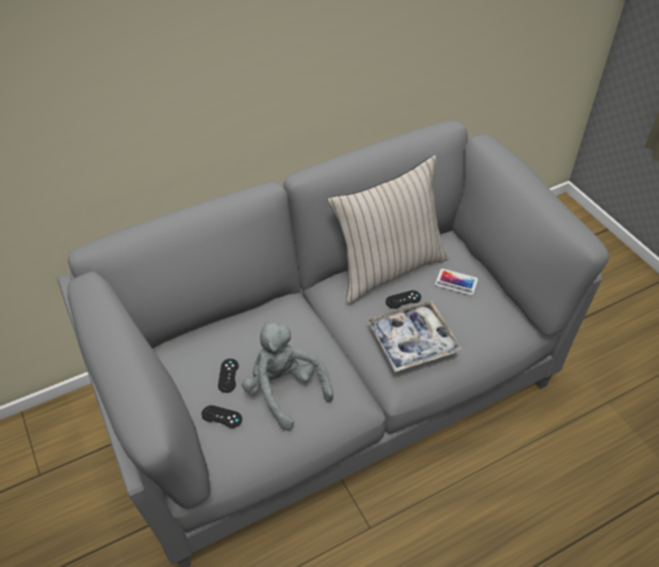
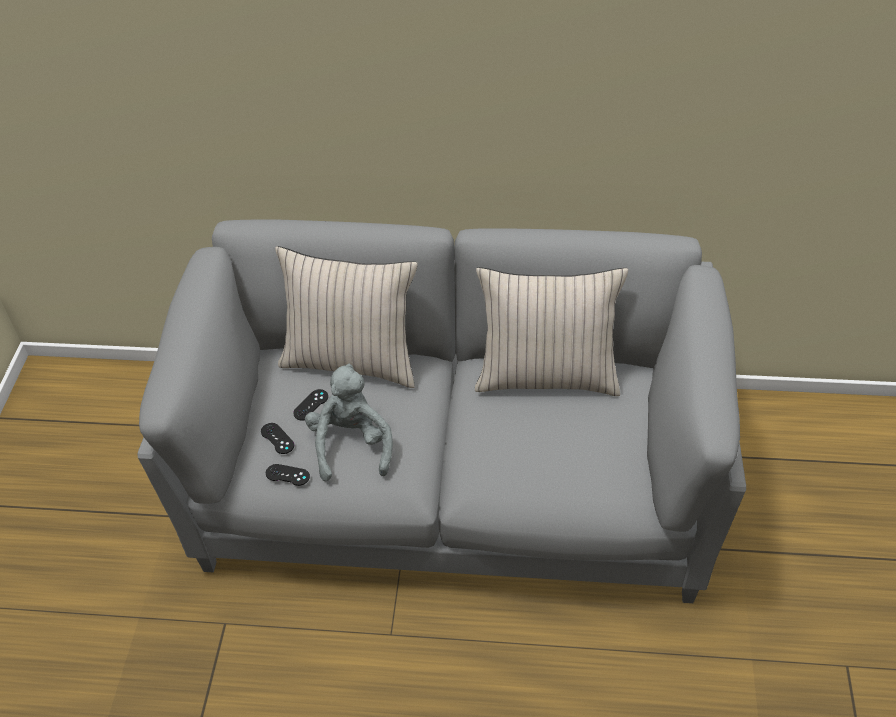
camera: 35 degrees right, 0 degrees up
tray [367,300,462,372] -> none
black game controller [386,290,421,309] -> black game controller moved to [266,464,310,486]
phone [435,269,478,295] -> none
none -> beige pillow [275,246,418,388]

